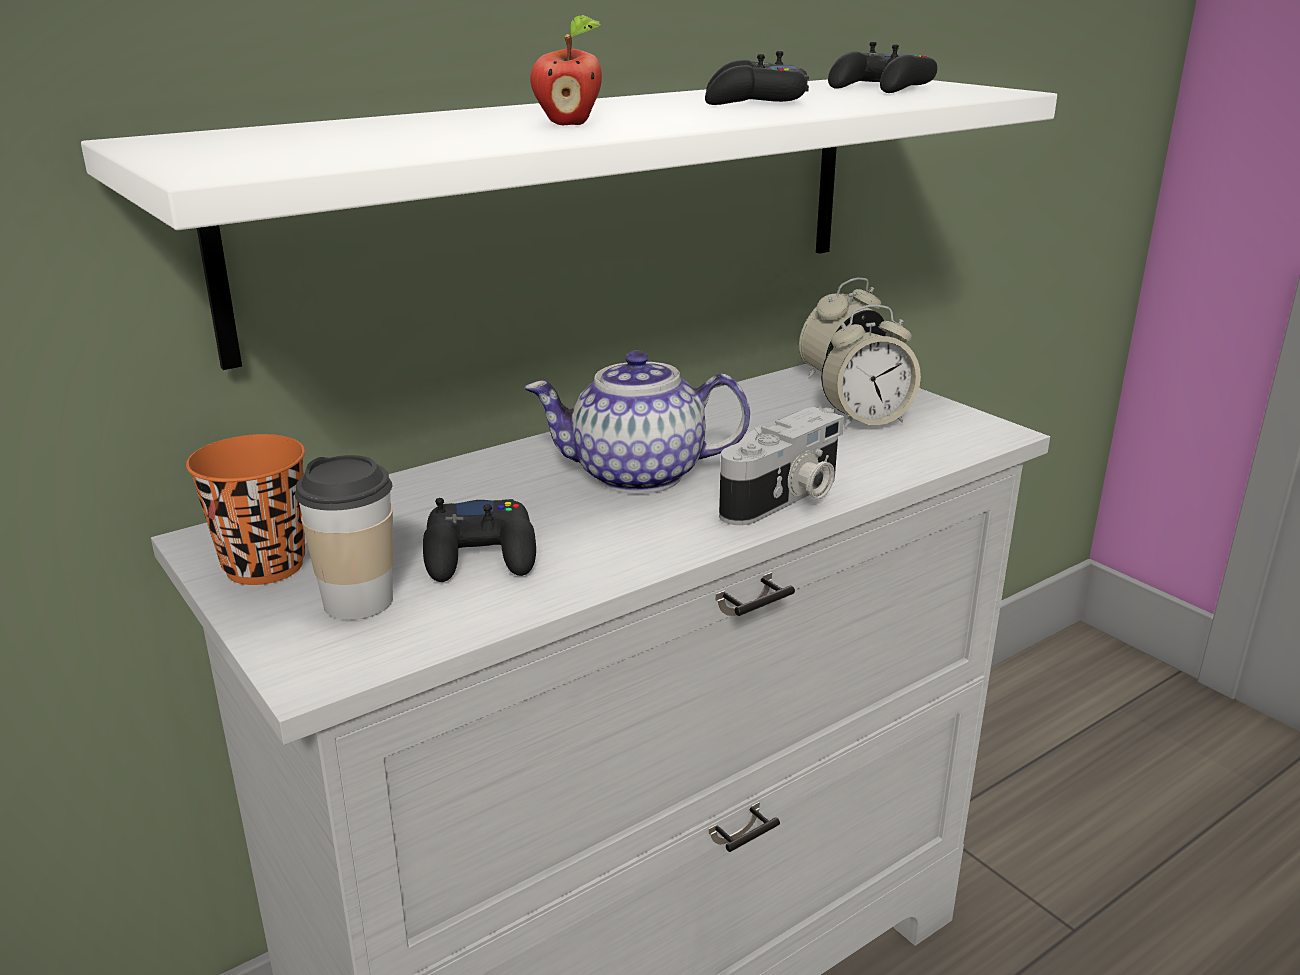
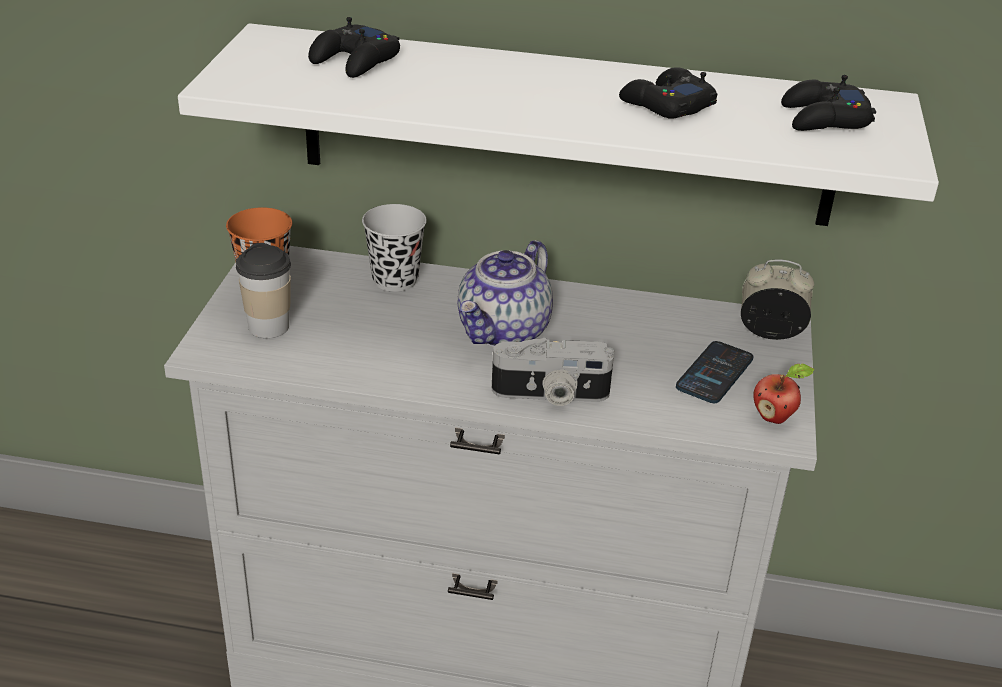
camera: 45 degrees right, 10 degrees up
black game controller [423,498,536,582] -> black game controller moved to [308,17,400,78]
teapot [525,350,750,494] -> teapot turned 105 degrees counterclockwise [458,240,553,347]
apple [530,15,602,125] -> apple moved to [753,363,815,424]
alarm clock [821,304,921,429] -> phone [676,341,754,403]
none -> black cup [362,204,427,292]

